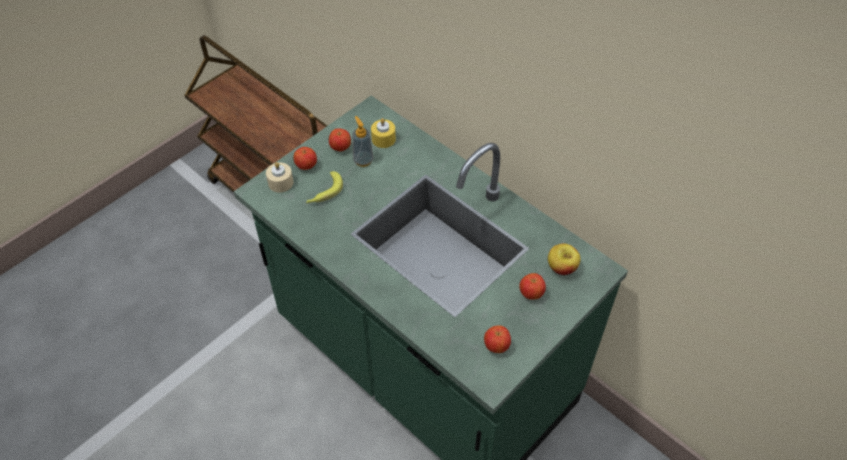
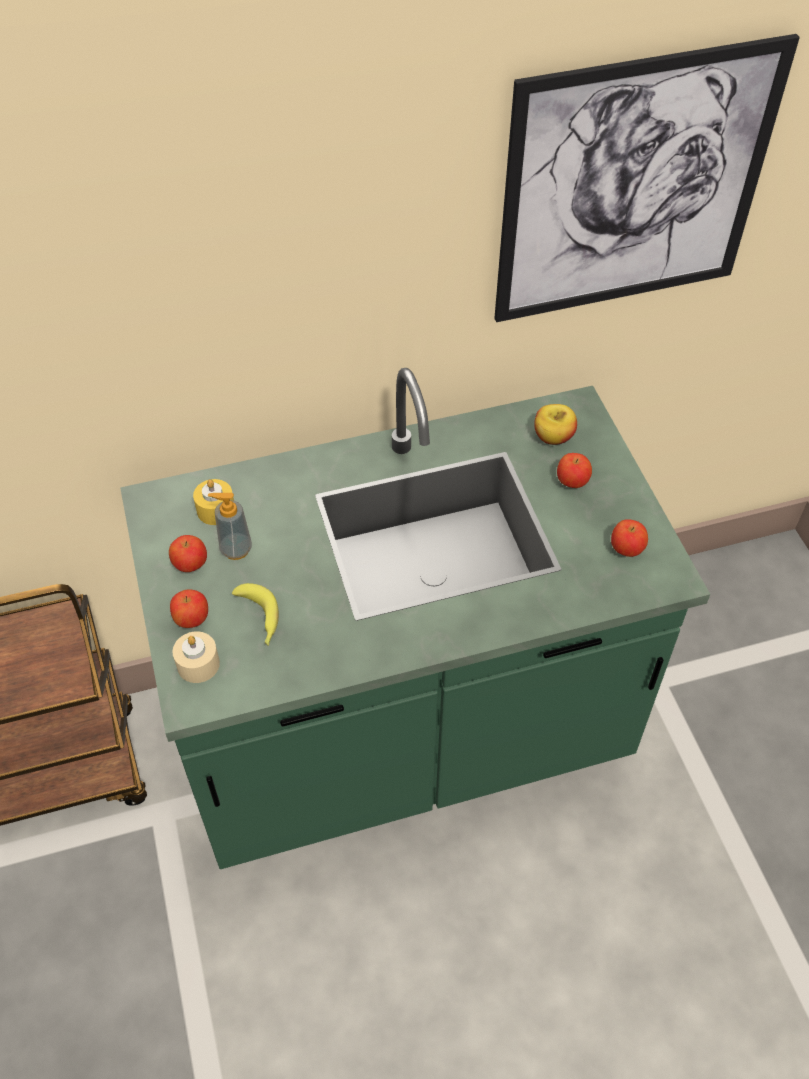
camera: 60 degrees left, 0 degrees up
none -> picture [494,34,800,322]

